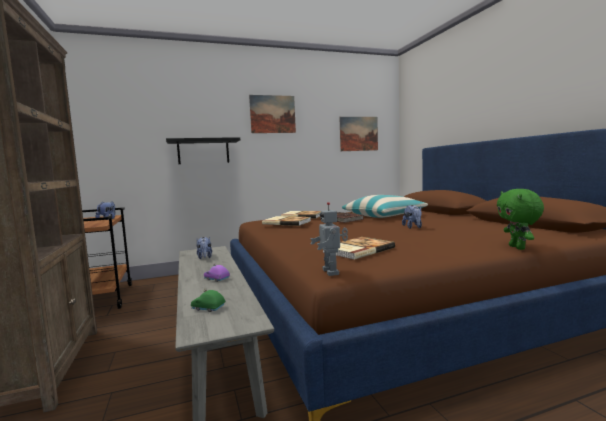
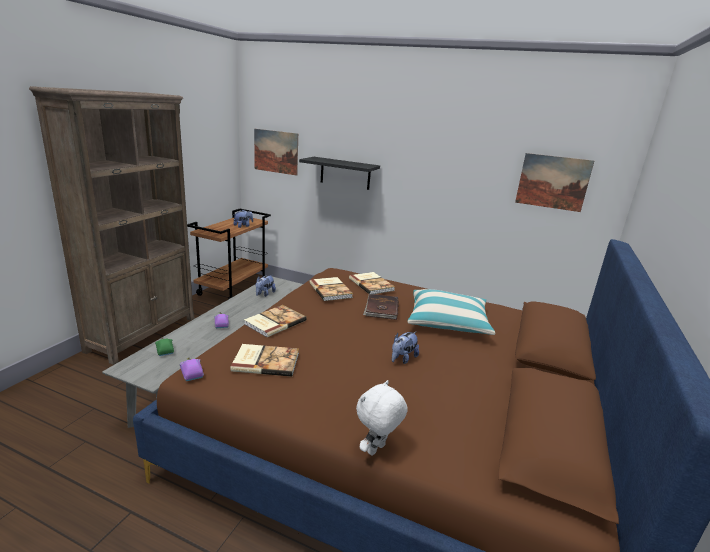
camera: 40 degrees right, 15 degrees up
picture [249,95,296,133] -> picture moved to [254,129,298,176]
toy robot [310,202,348,276] -> purple toy car [179,357,204,381]
green plush toy [497,189,544,250] -> white plush toy [356,380,408,456]
none -> book [244,305,307,337]

